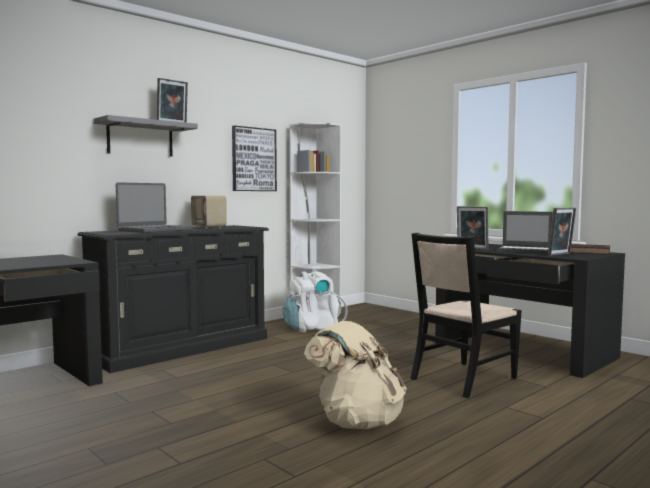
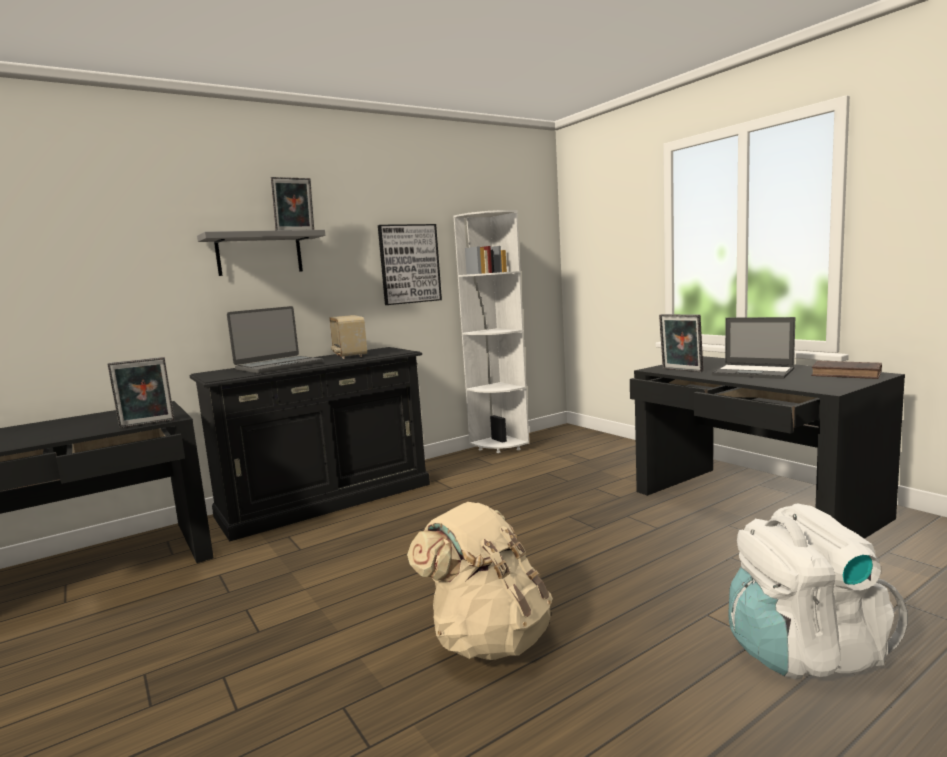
camera: 10 degrees right, 5 degrees up
white backpack [283,271,348,332] -> white backpack moved to [728,503,908,679]
chair [410,233,522,398] -> none
picture frame [548,208,576,256] -> picture frame moved to [108,357,175,428]

